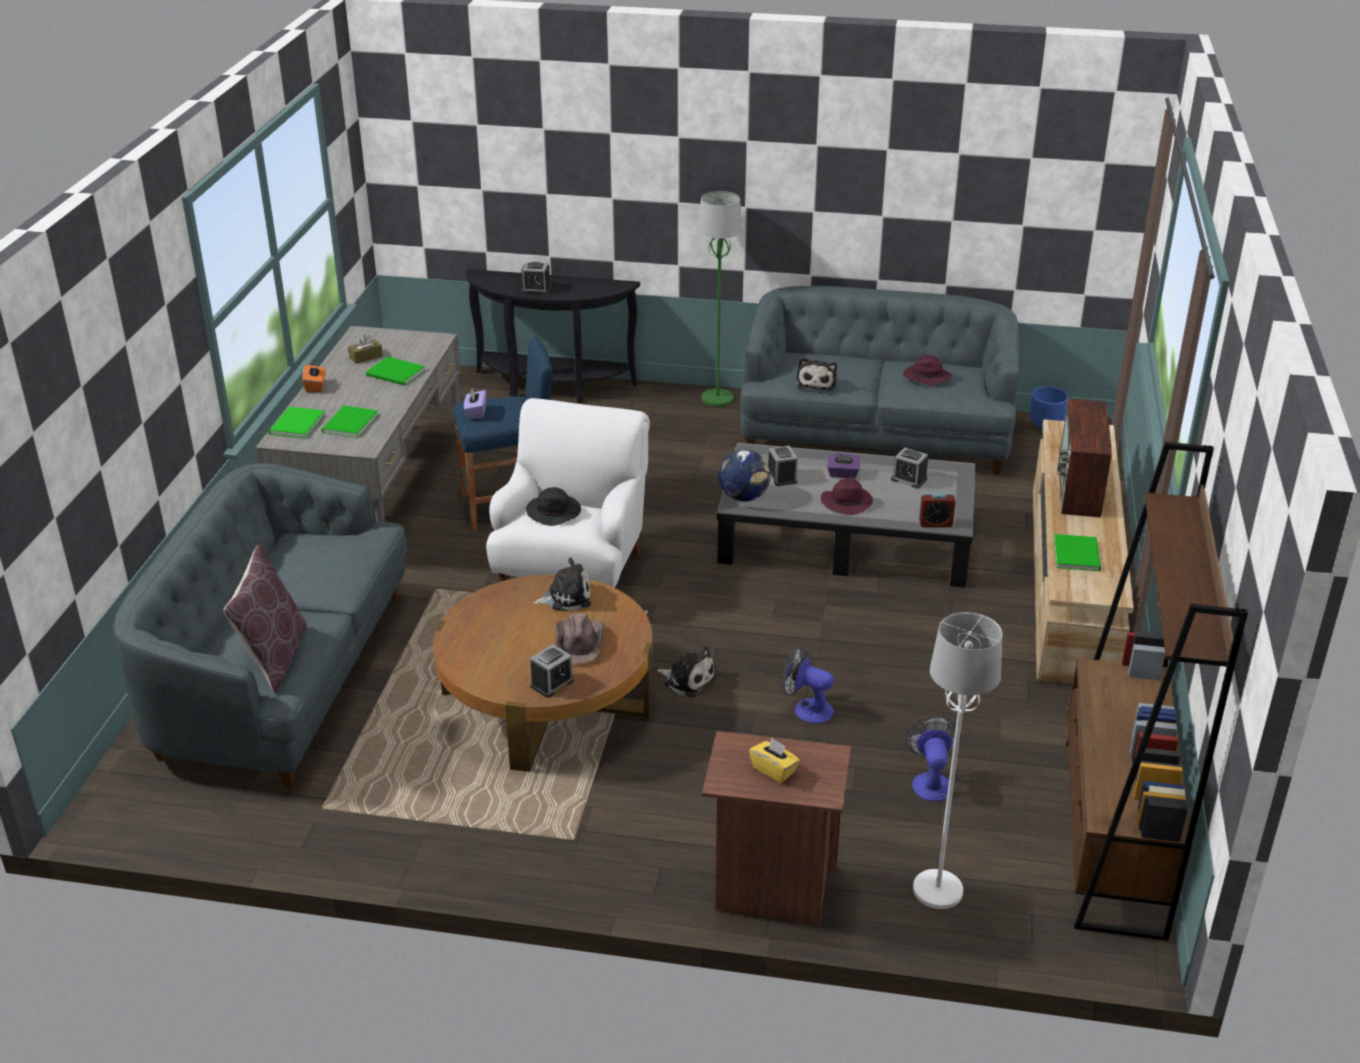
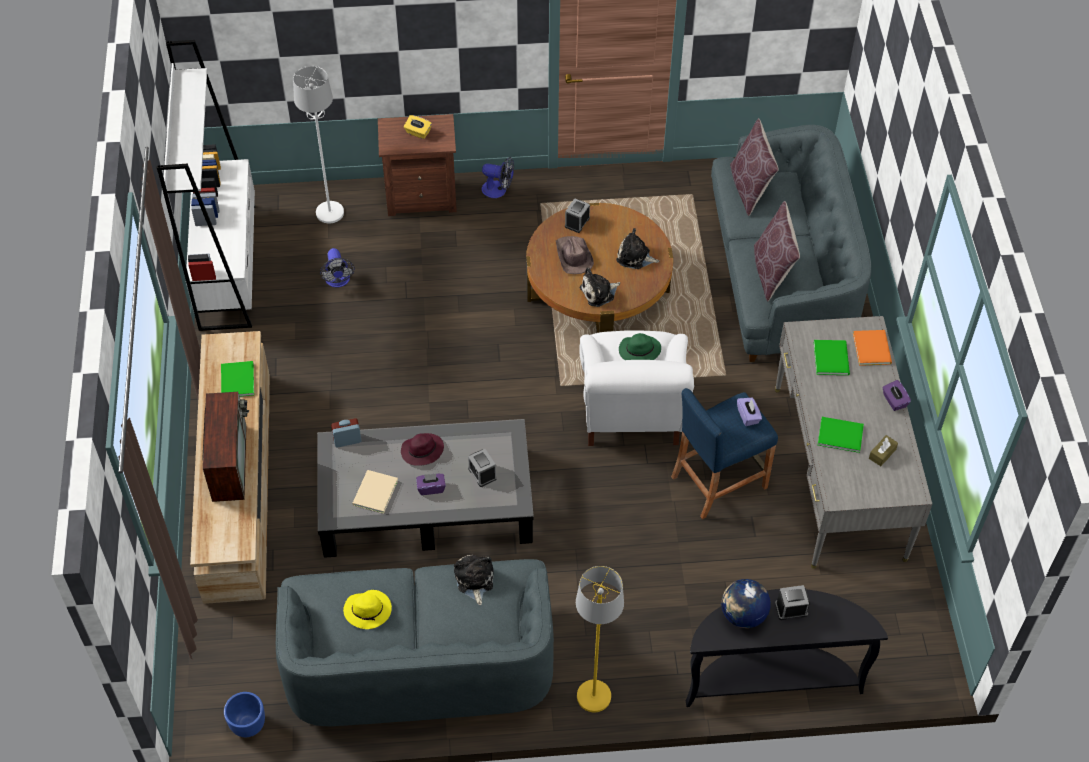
camera: 165 degrees right, 20 degrees up
green book [269,407,325,439] -> orange book [853,330,892,366]
orange tissue box [302,363,325,393] -> purple tissue box [882,380,911,411]
black hat [526,487,581,526] -> green hat [619,333,661,360]
plush toy [657,646,716,697] -> plush toy moved to [616,228,659,269]
green floor lamp [698,191,742,407] -> yellow floor lamp [576,566,624,712]
globe [719,450,771,502] -> globe moved to [721,579,771,628]
fan [782,646,834,723] -> fan moved to [482,157,514,198]
alarm clock [891,448,928,488] -> beige book [352,470,398,514]
purple hat [903,355,952,386] -> yellow hat [343,590,392,629]
brown bookcase [1066,442,1248,941] -> white bookcase [157,40,255,331]
none -> brown pillow [754,201,800,302]

